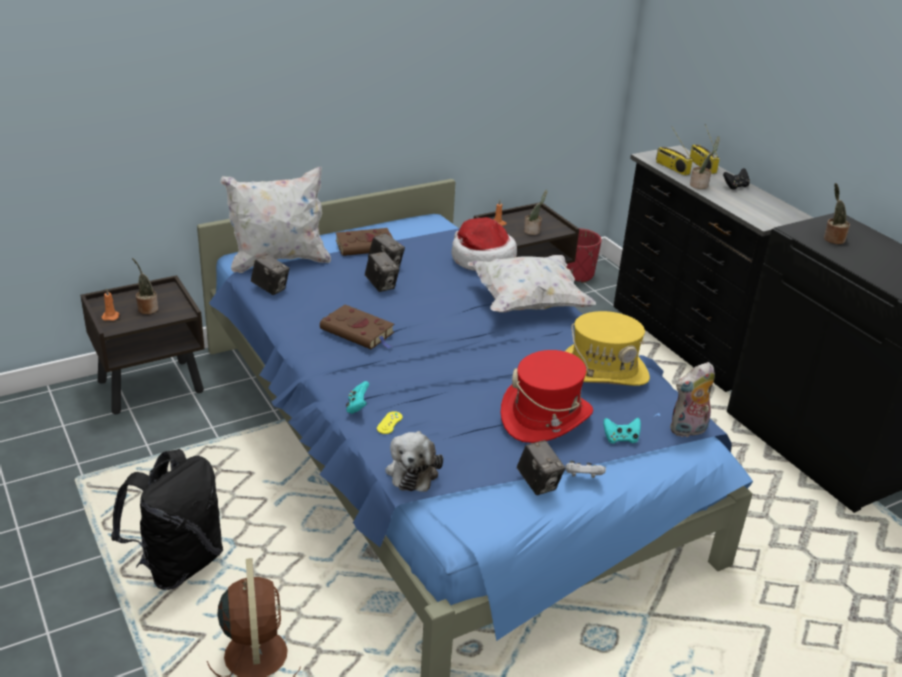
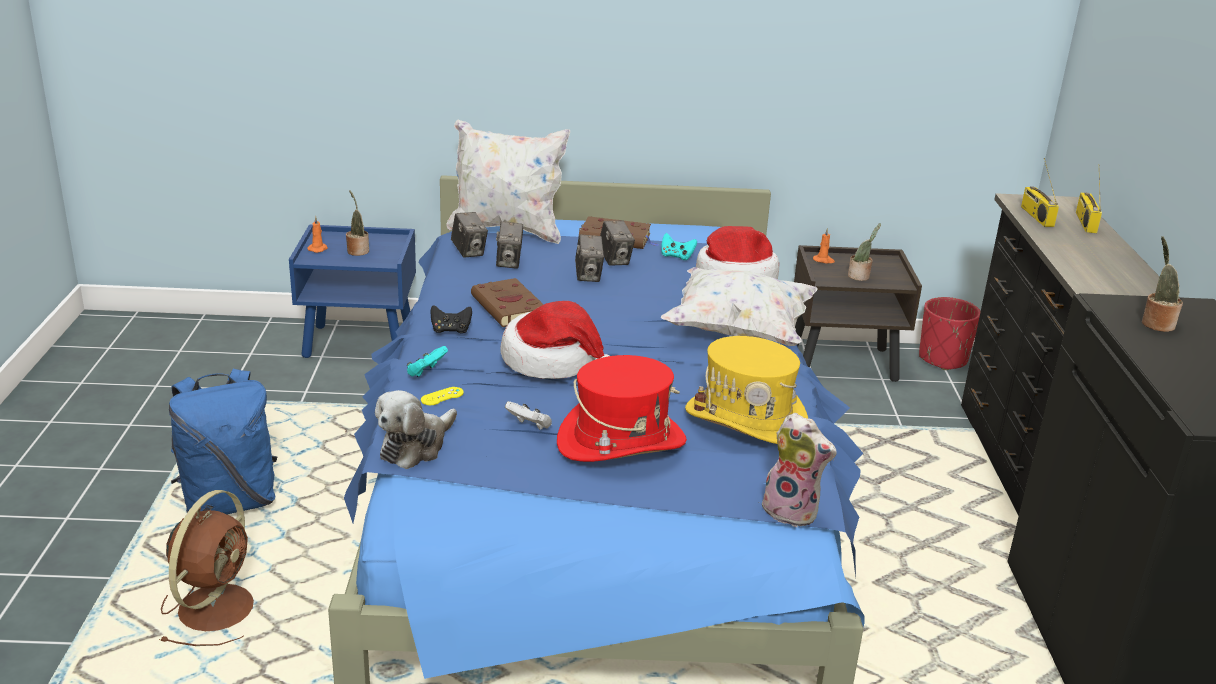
camera: 30 degrees right, 5 degrees down
brown nightstand [80,275,205,414] -> blue nightstand [289,225,416,358]
black backpack [111,449,223,590] -> blue backpack [169,369,278,514]
camera [517,440,565,495] -> camera moved to [496,221,523,269]
white game controller [565,461,606,478] -> white game controller moved to [505,401,552,430]
turquoise game controller [603,418,641,444] -> turquoise game controller moved to [661,233,697,260]
plush toy [670,362,715,437] -> plush toy turned 150 degrees counterclockwise [759,413,837,527]
potted plant [690,136,720,189] -> none
black game controller [723,168,750,190] -> black game controller moved to [430,305,472,334]
none -> hat [500,301,610,379]

